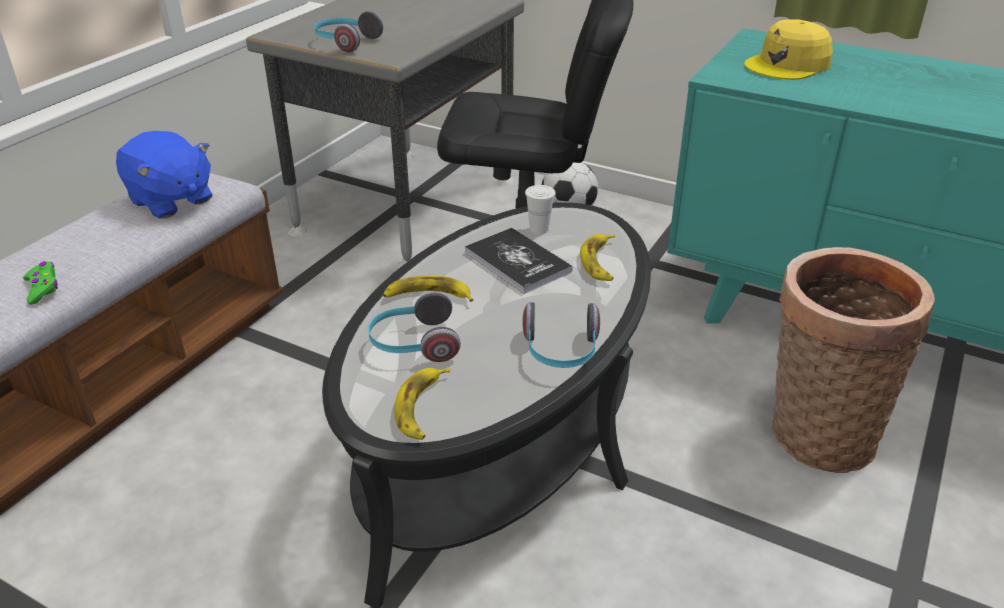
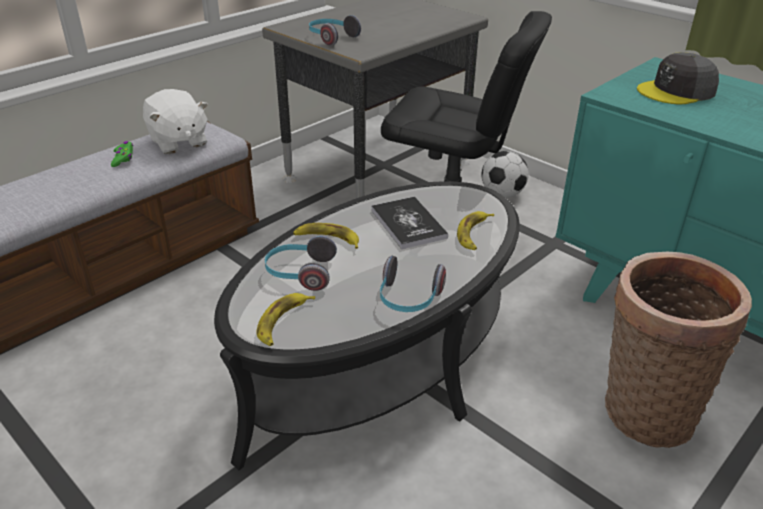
camera: 15 degrees right, 0 degrees up
green game controller [23,261,58,305] -> green game controller moved to [111,141,133,167]
blue plush toy [116,131,212,219] -> white plush toy [143,89,208,154]
white cup [525,185,556,234] -> none
yellow cap [744,19,833,80] -> grey cap [637,52,719,105]

